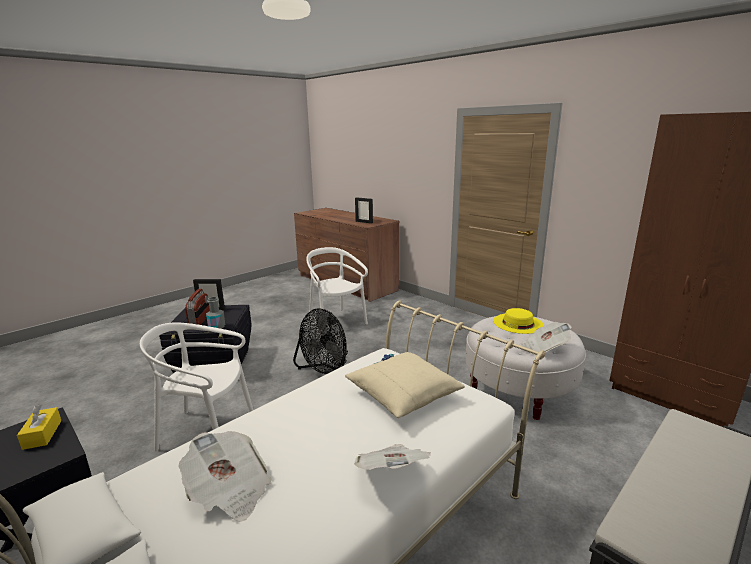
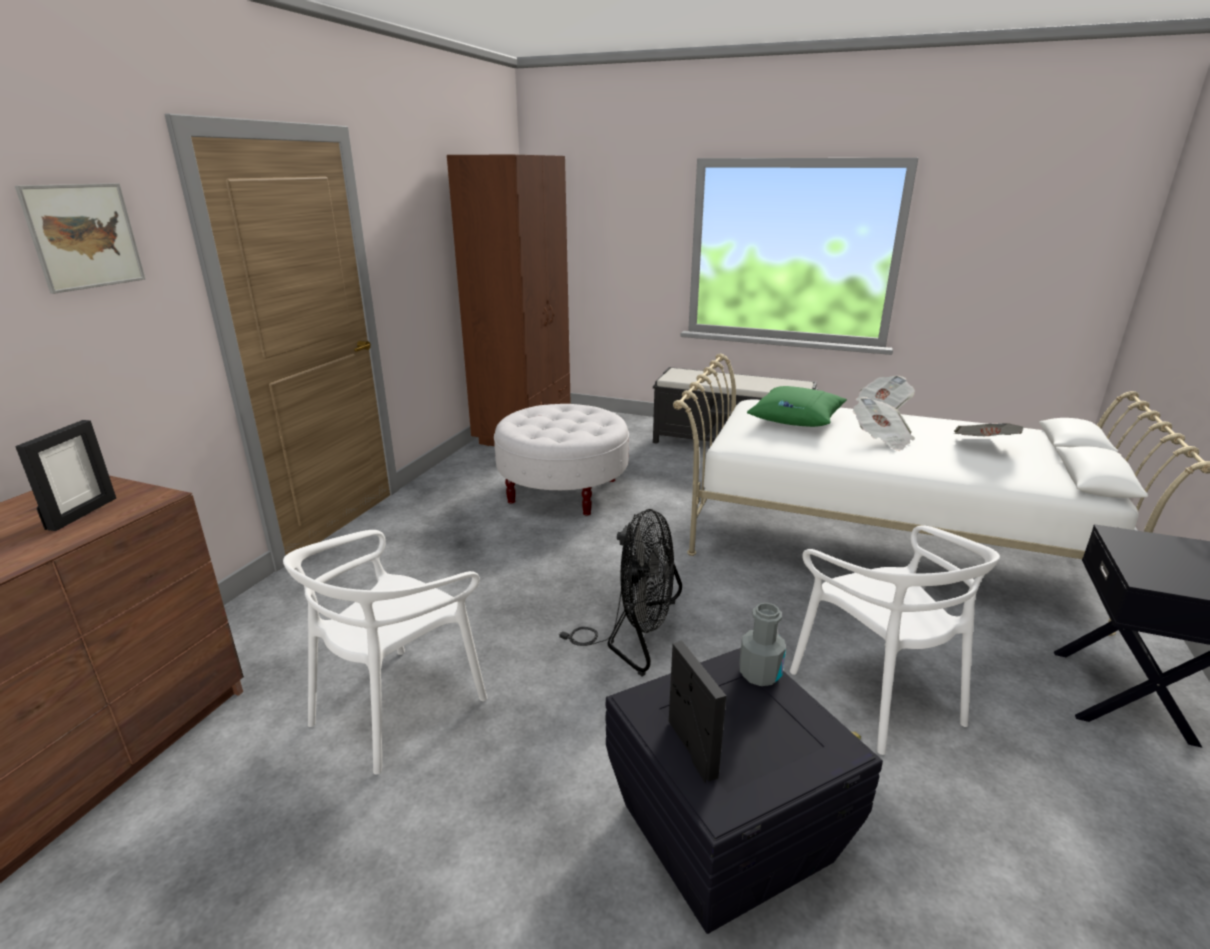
camera: 115 degrees left, 5 degrees up
yellow tissue box [17,404,61,450] -> none
radio [185,288,210,325] -> none
beige pillow [345,352,465,418] -> green pillow [747,386,847,427]
yellow hat [493,308,544,334] -> none
newspaper [519,322,572,356] -> newspaper moved to [853,397,915,451]
none -> picture [15,183,146,294]

